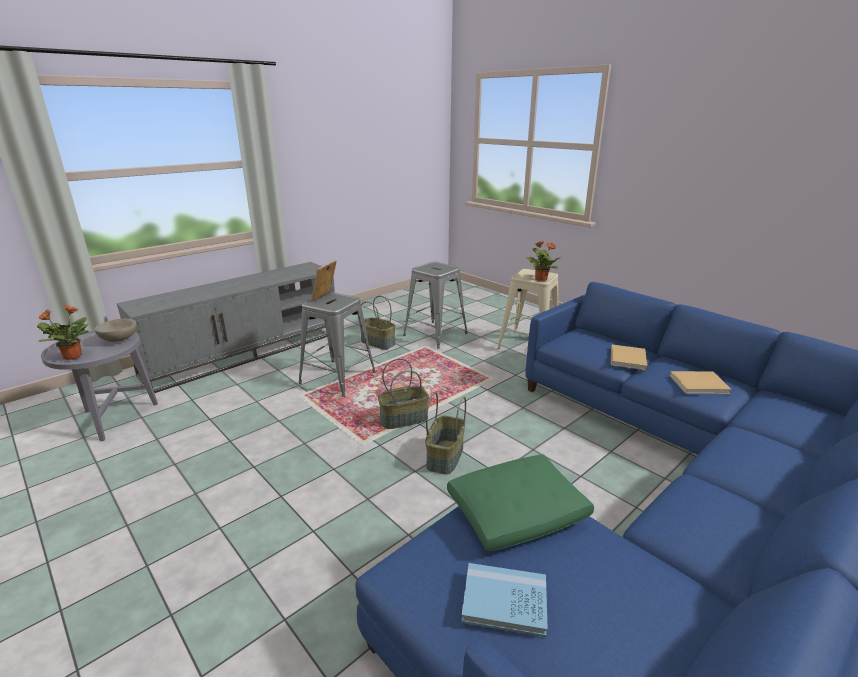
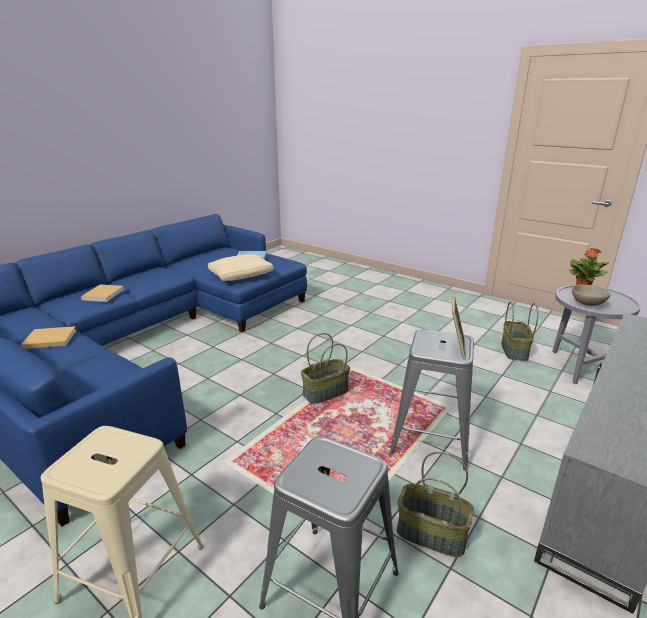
camera: 170 degrees right, 0 degrees up
basket [425,392,466,475] -> basket moved to [501,302,538,361]
green pillow [447,455,594,551] -> beige pillow [208,254,273,281]
potted plant [526,241,562,281] -> none
beige book [611,345,647,370] -> beige book moved to [81,285,125,302]

